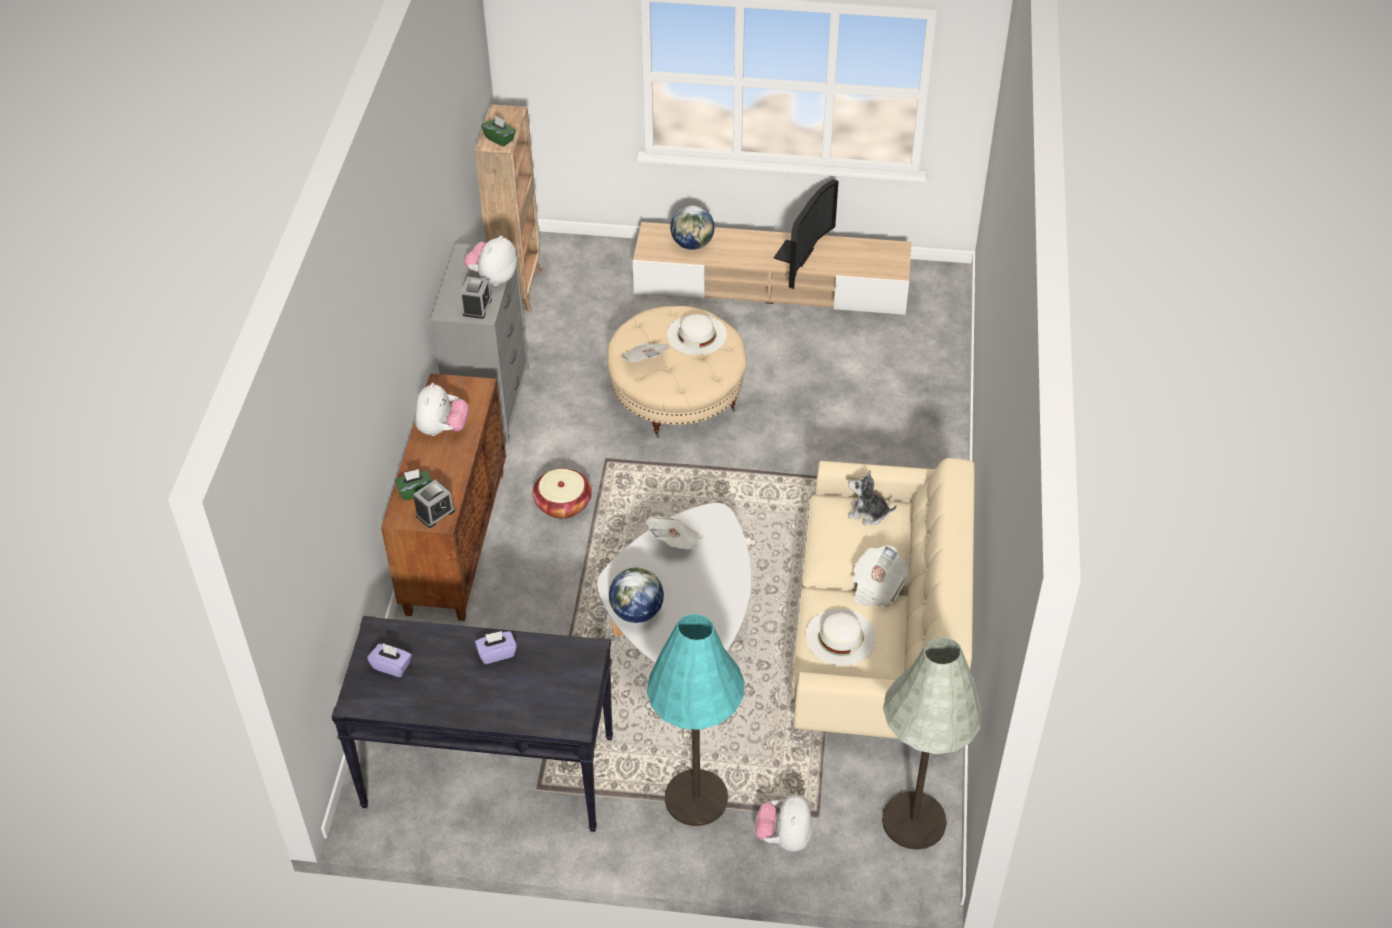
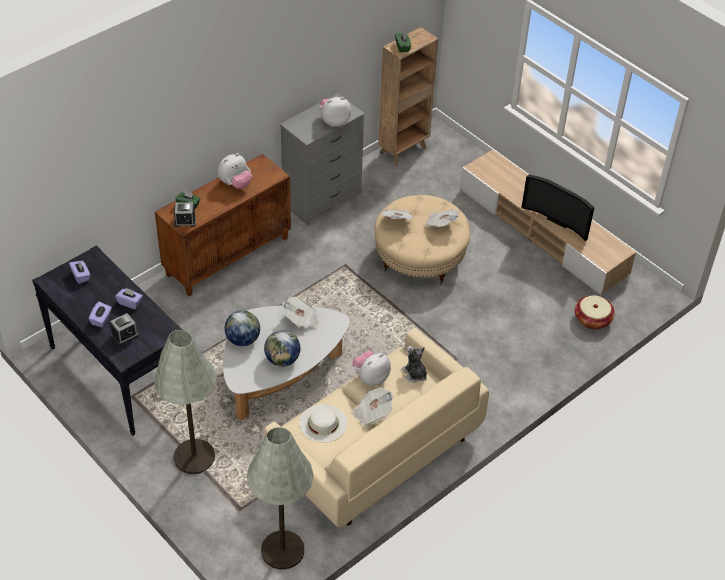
camera: 40 degrees right, 0 degrees up
alarm clock [460,277,492,319] -> alarm clock moved to [110,313,139,345]
basket [533,468,592,519] -> basket moved to [575,295,615,330]
turquoise floor lamp [647,614,745,826] -> grey floor lamp [154,330,217,474]
white hat [667,314,727,355] -> newspaper [424,209,460,227]
globe [670,205,714,250] -> globe moved to [264,330,300,367]
plush toy [755,795,813,852] -> plush toy moved to [352,351,391,386]
television [774,179,839,289] -> television turned 60 degrees clockwise [521,175,594,241]
none -> purple tissue box [89,302,112,327]

